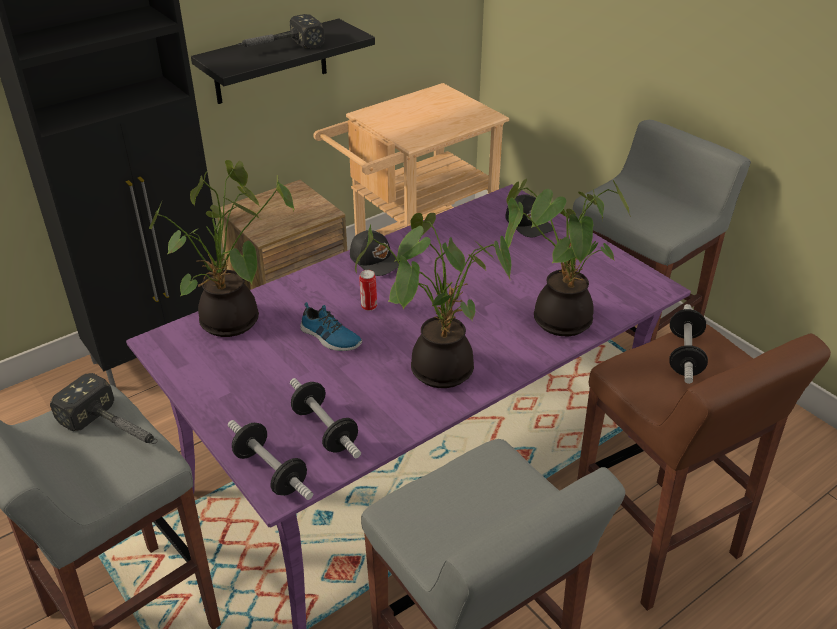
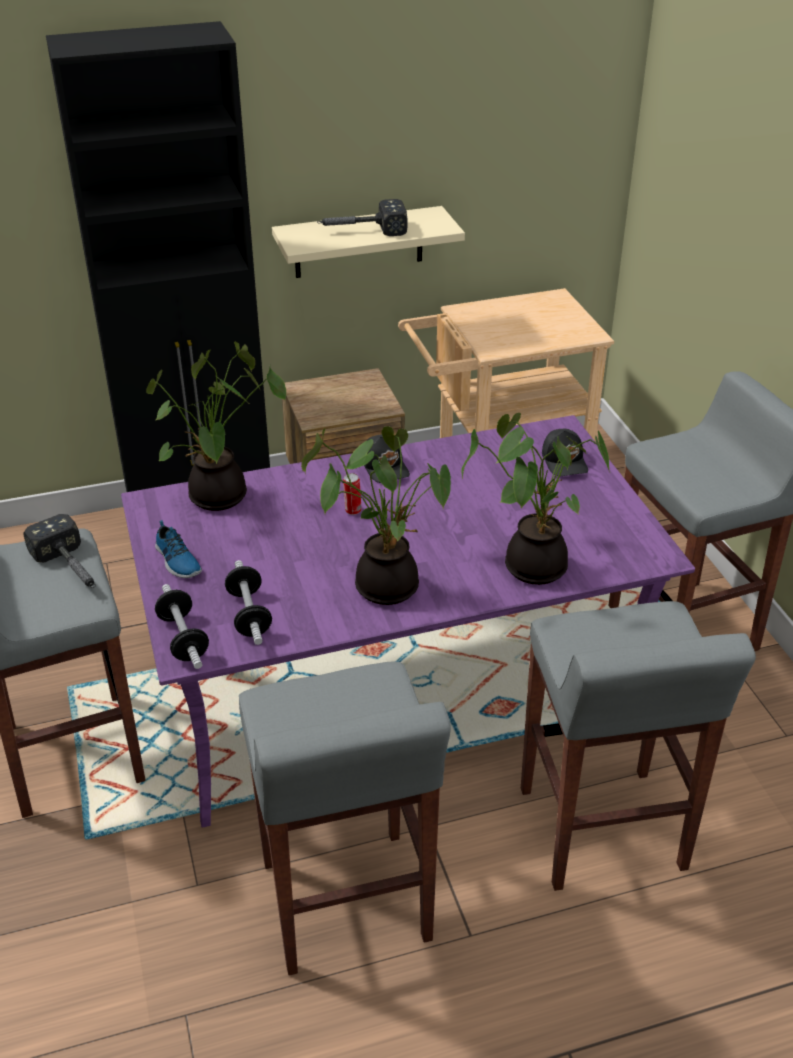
camera: 20 degrees right, 0 degrees up
black shelf [191,19,375,104] -> beige shelf [272,206,465,278]
shoe [300,302,362,351] -> shoe moved to [155,520,202,578]
brown stool [577,324,831,611] -> grey stool [521,601,756,891]
dumbbell [669,304,708,384] -> none

